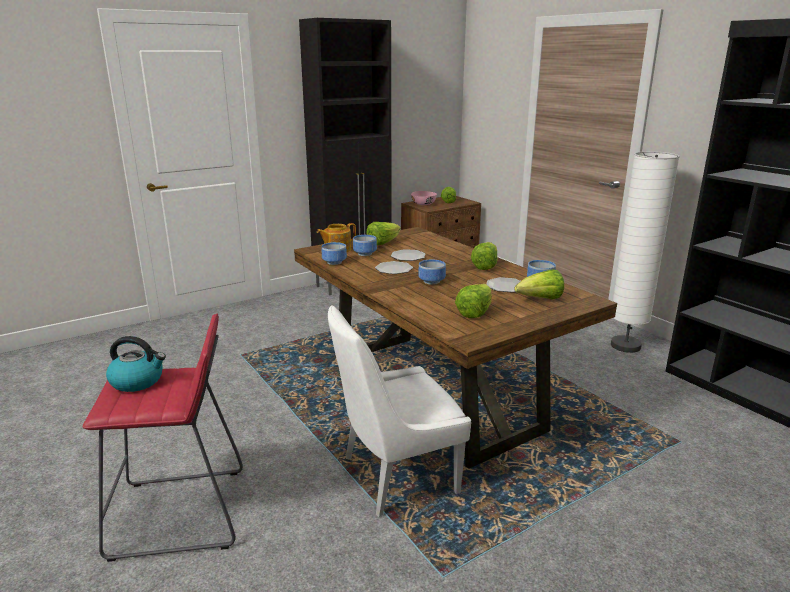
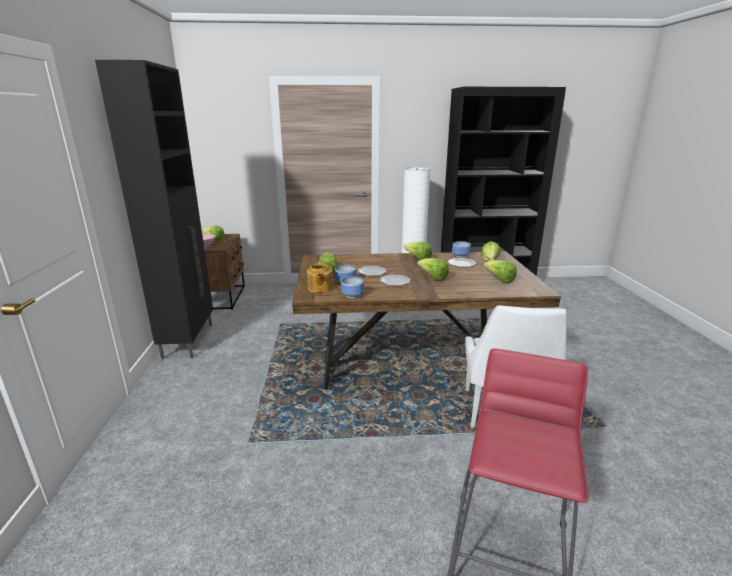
camera: 60 degrees left, 0 degrees up
kettle [106,336,166,392] -> none
bowl [418,260,446,285] -> lettuce [417,258,449,281]

